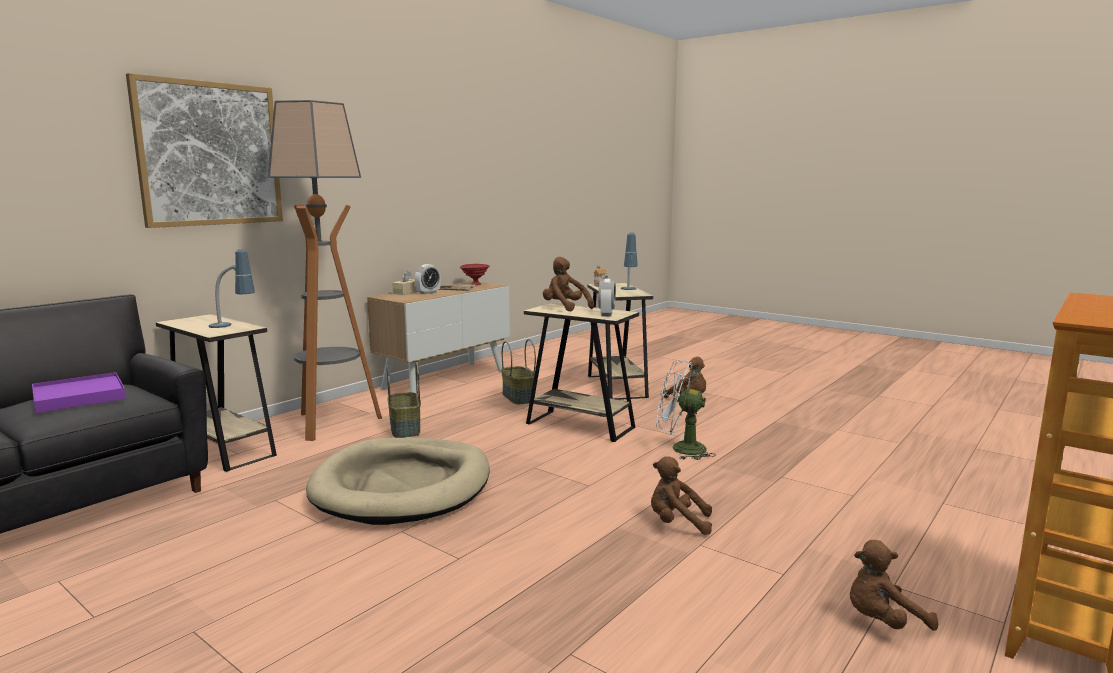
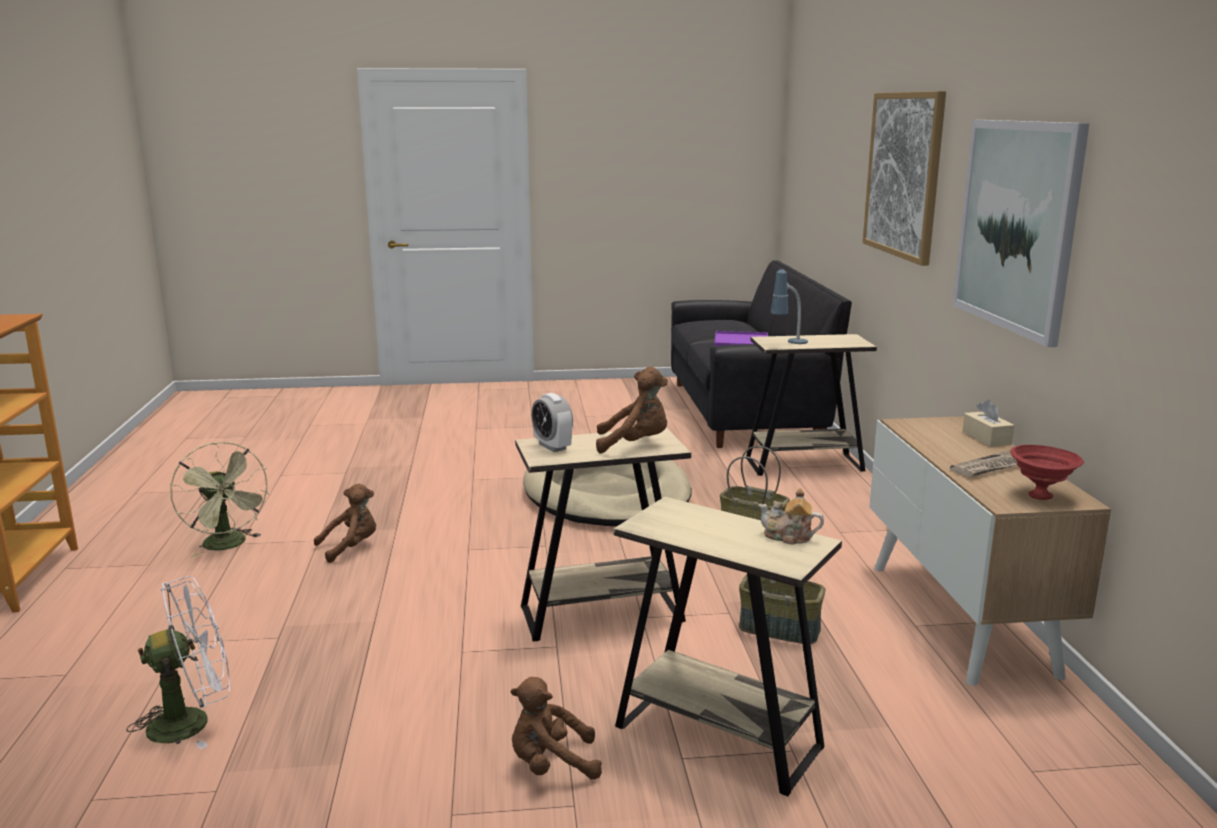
camera: 135 degrees right, 5 degrees up
floor lamp [268,100,382,441] -> none
alarm clock [415,264,441,294] -> none
table lamp [621,232,638,290] -> none
white fan [656,360,716,460] -> white fan moved to [126,576,230,749]
brown plush toy [850,540,938,631] -> none
none -> green fan [170,442,271,557]
none -> picture [953,120,1090,347]

